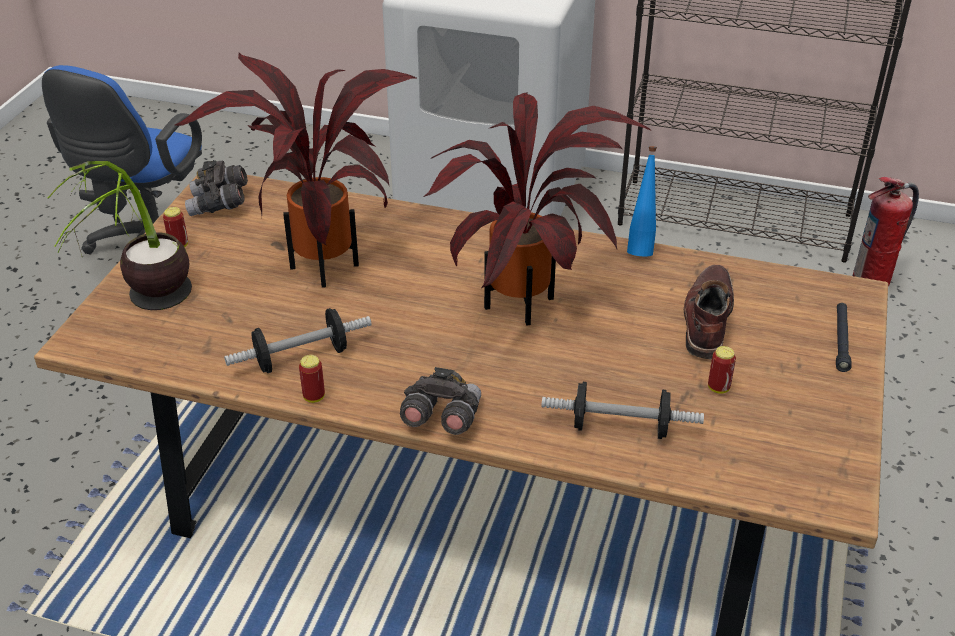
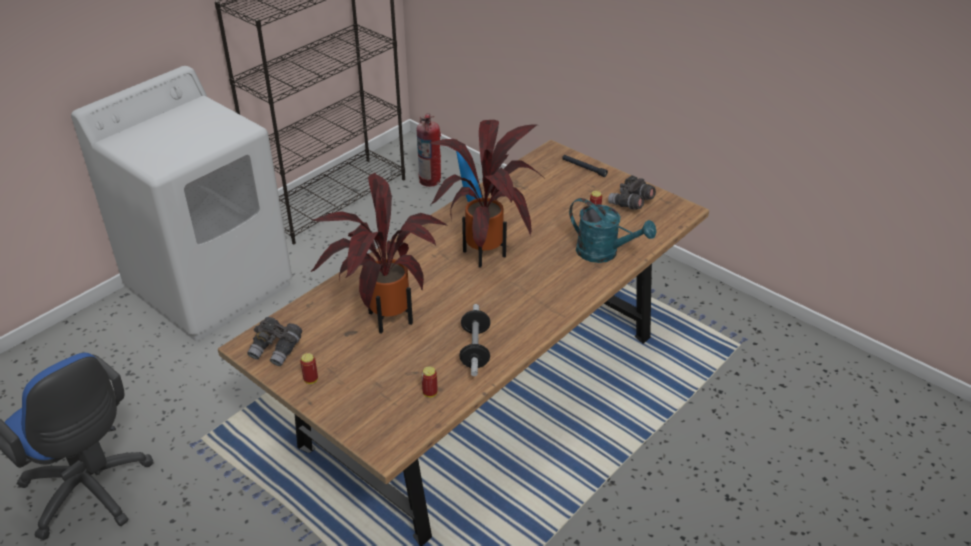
camera: 65 degrees left, 0 degrees up
potted plant [48,161,192,310] -> none
can [299,355,325,403] -> can moved to [421,366,438,397]
grey binoculars [400,367,481,435] -> grey binoculars moved to [608,175,656,210]
dumbbell [541,382,704,439] -> turquoise watering can [569,198,656,263]
brown boot [684,265,734,359] -> none

